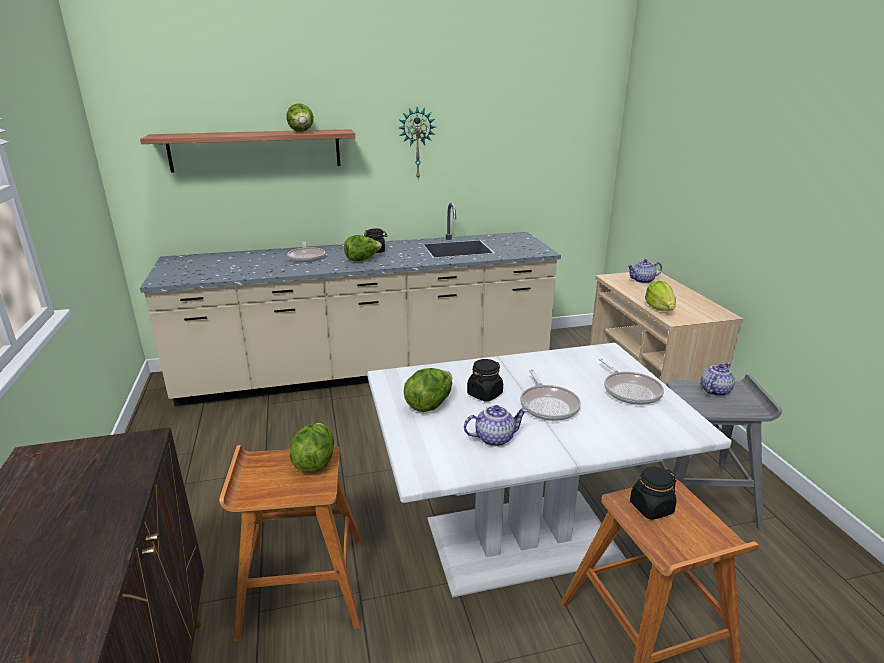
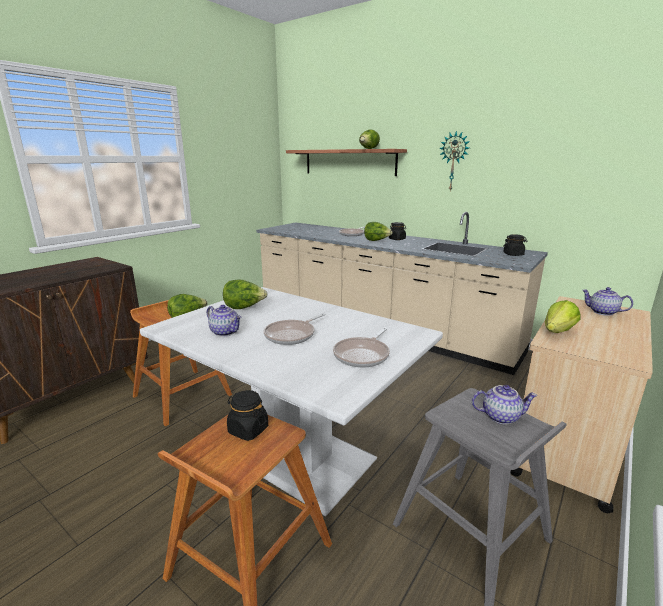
camera: 50 degrees right, 5 degrees down
black jar [467,359,503,402] -> black jar moved to [503,234,527,256]

